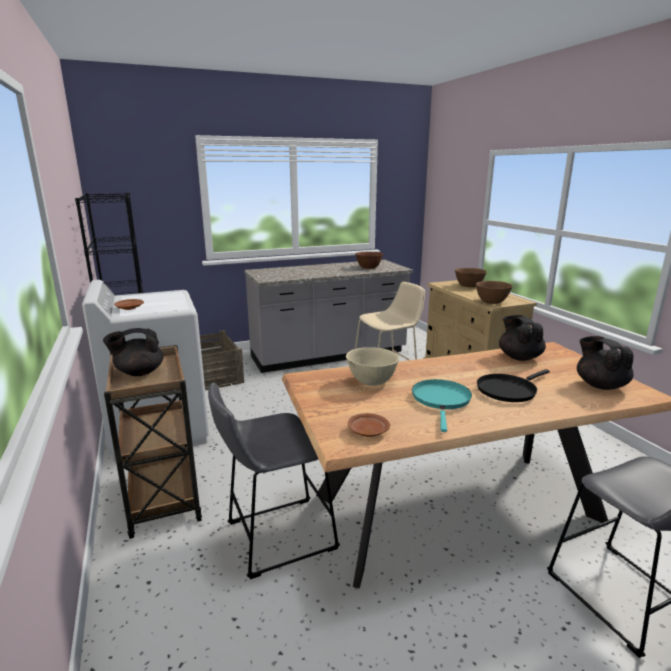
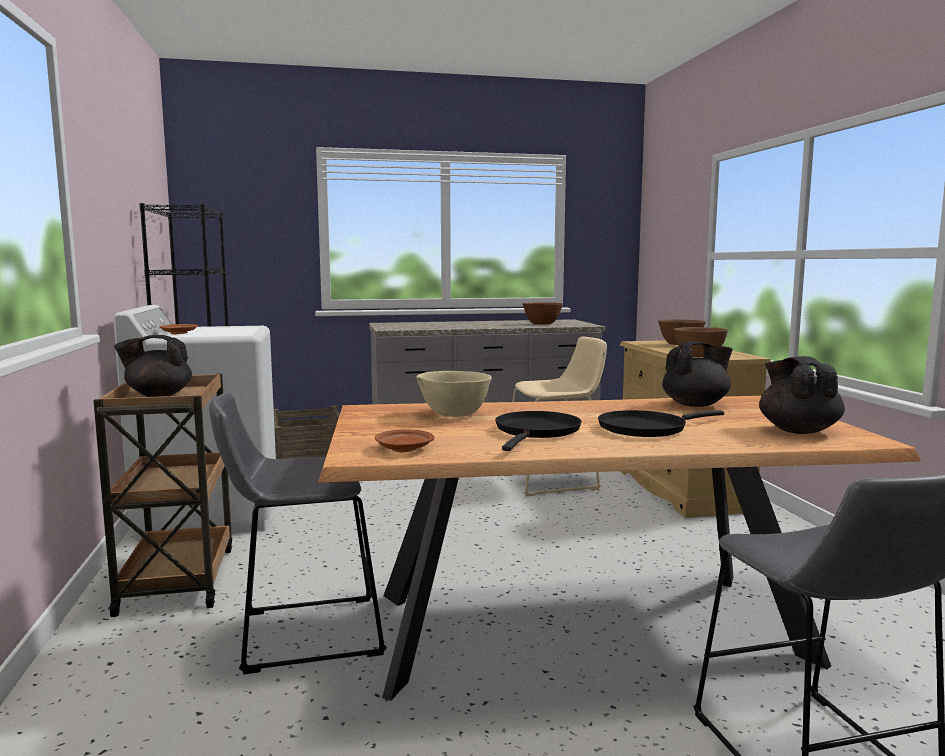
camera: 10 degrees right, 10 degrees down
turquoise frying pan [412,379,472,432] -> black frying pan [495,411,582,451]
black teapot [499,315,546,361] -> black teapot turned 75 degrees clockwise [662,342,733,407]

